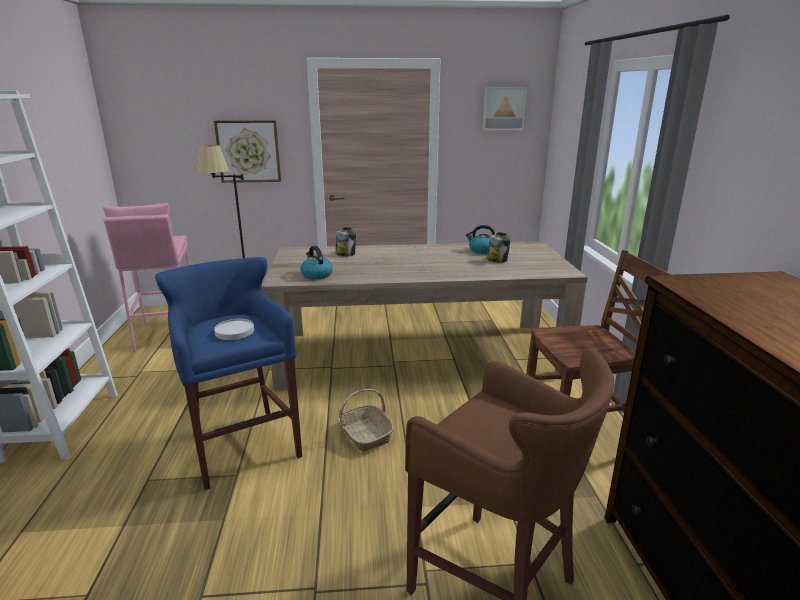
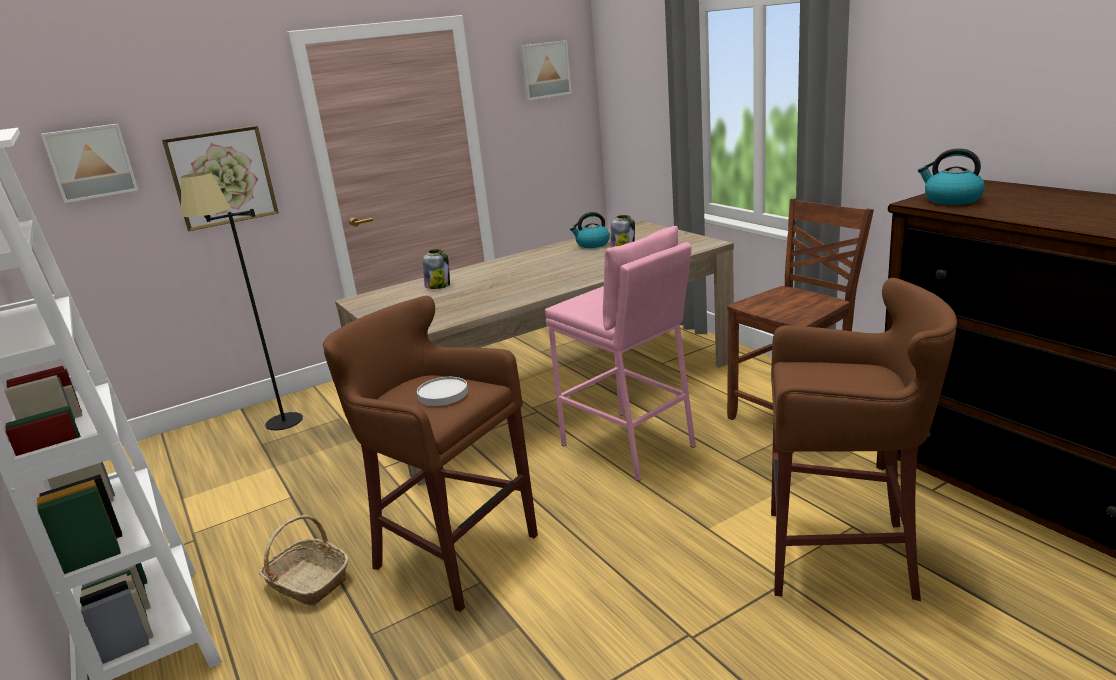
camera: 25 degrees left, 0 degrees up
pink stool [102,203,190,351] -> pink stool moved to [545,226,696,482]
blue stool [155,257,302,490] -> brown stool [323,296,538,612]
kettle [301,246,333,280] -> kettle moved to [918,148,985,205]
basket [337,389,394,452] -> basket moved to [259,515,349,605]
none -> picture [41,124,139,203]

